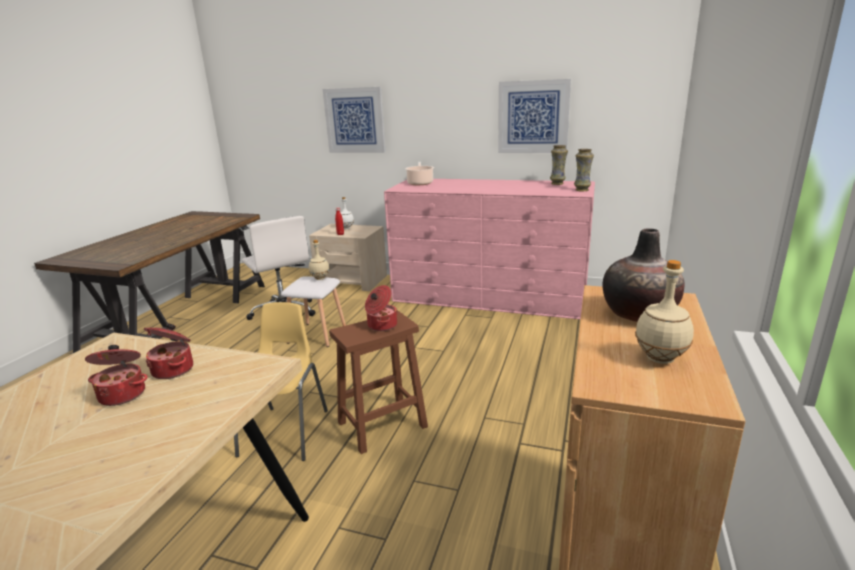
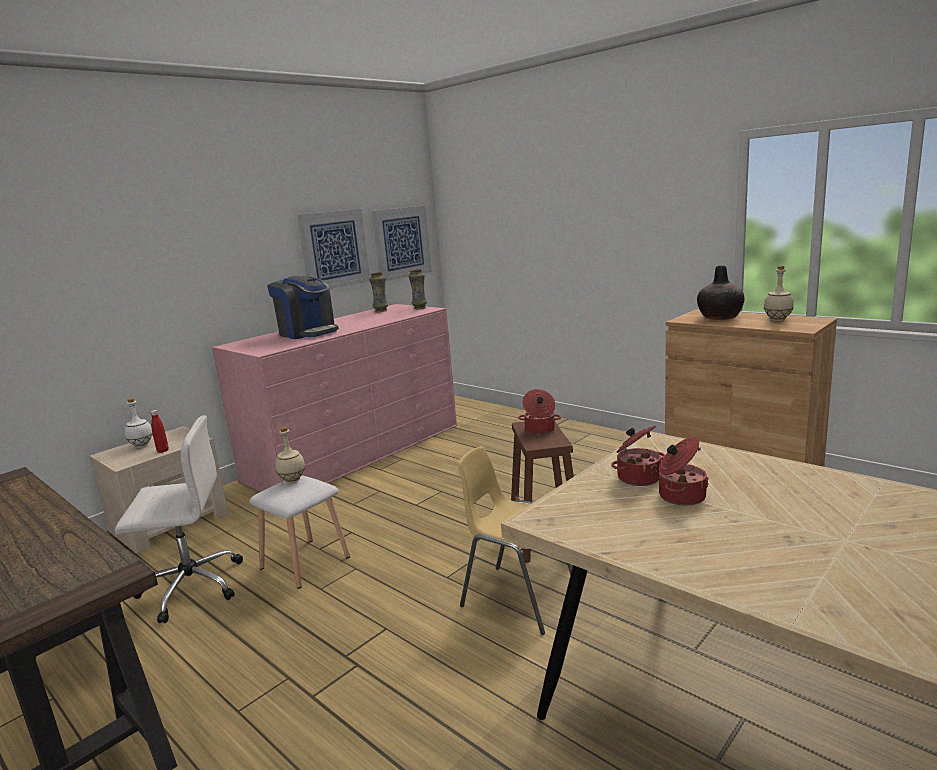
camera: 65 degrees left, 5 degrees down
picture [323,87,385,153] -> picture moved to [372,206,432,281]
cooking pot [405,162,434,185] -> none
none -> coffee machine [267,276,339,339]

